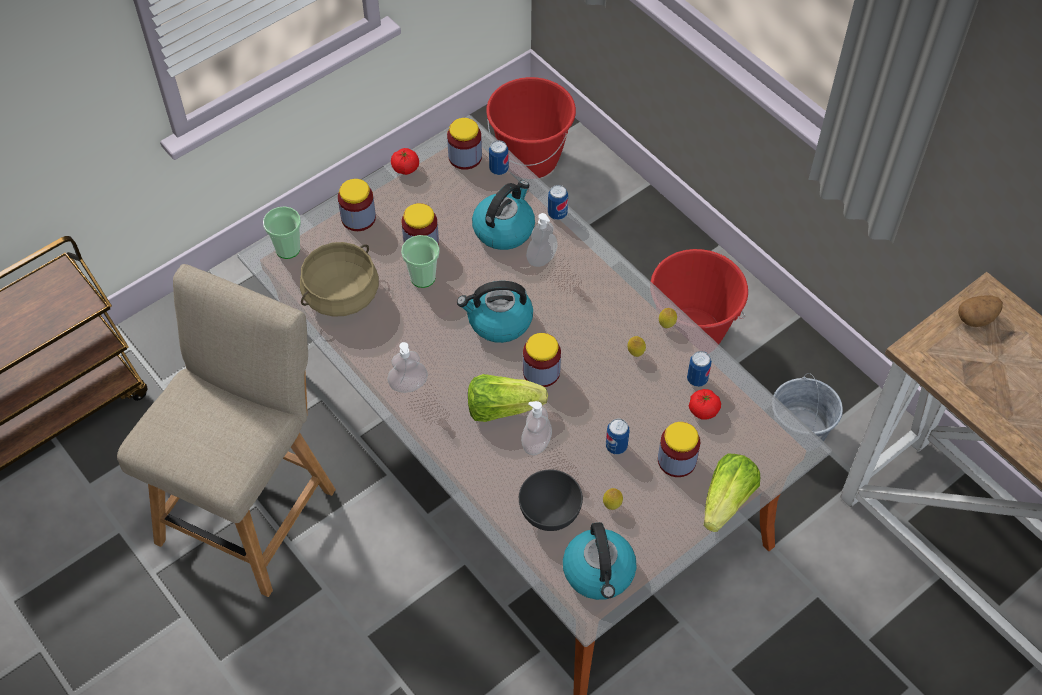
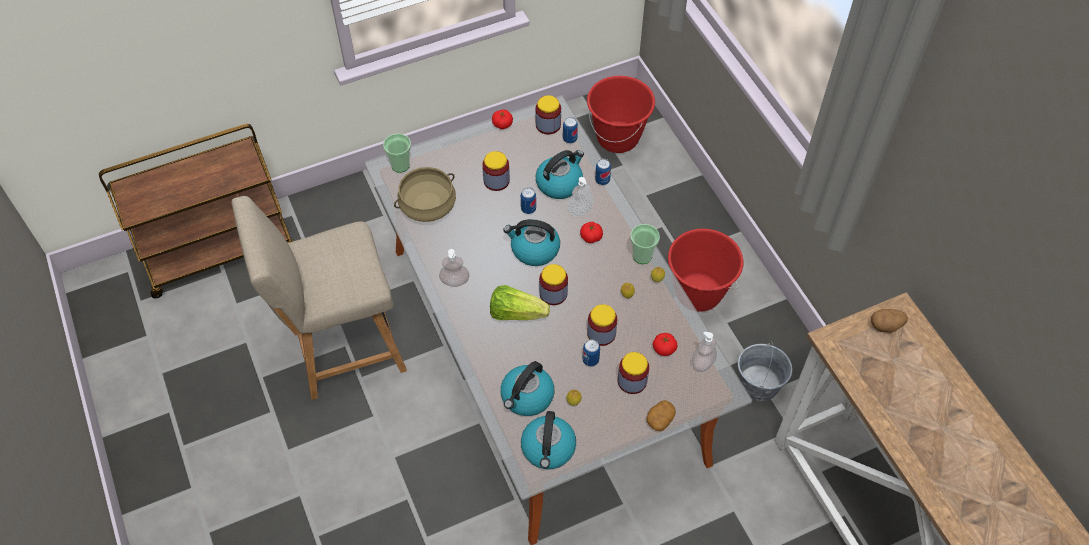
camera: 15 degrees right, 0 degrees up
beige chair [117,264,336,597] -> beige chair turned 150 degrees counterclockwise [231,196,407,400]
jar [338,179,376,231] -> jar moved to [587,304,617,346]
cup [401,235,440,288] -> cup moved to [630,224,660,264]
grey bowl [519,469,583,531] -> kettle [501,361,555,416]
soap dispenser [521,401,552,455] -> soap dispenser moved to [692,332,717,372]
can [687,351,712,387] -> can moved to [521,188,536,214]
lettuce [704,454,760,532] -> potato [647,400,676,431]
none -> tomato [580,222,603,243]

